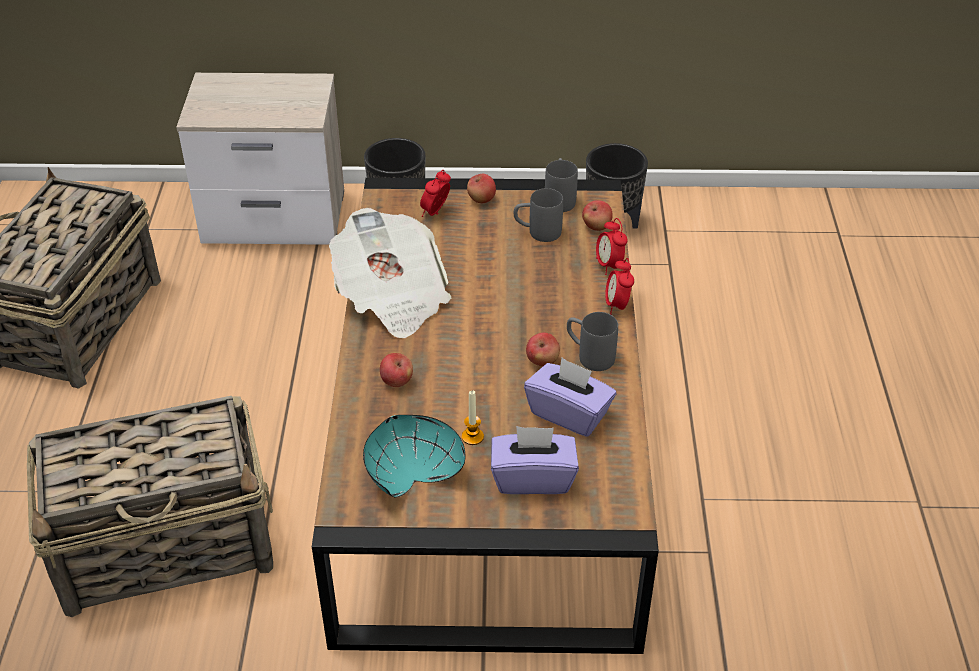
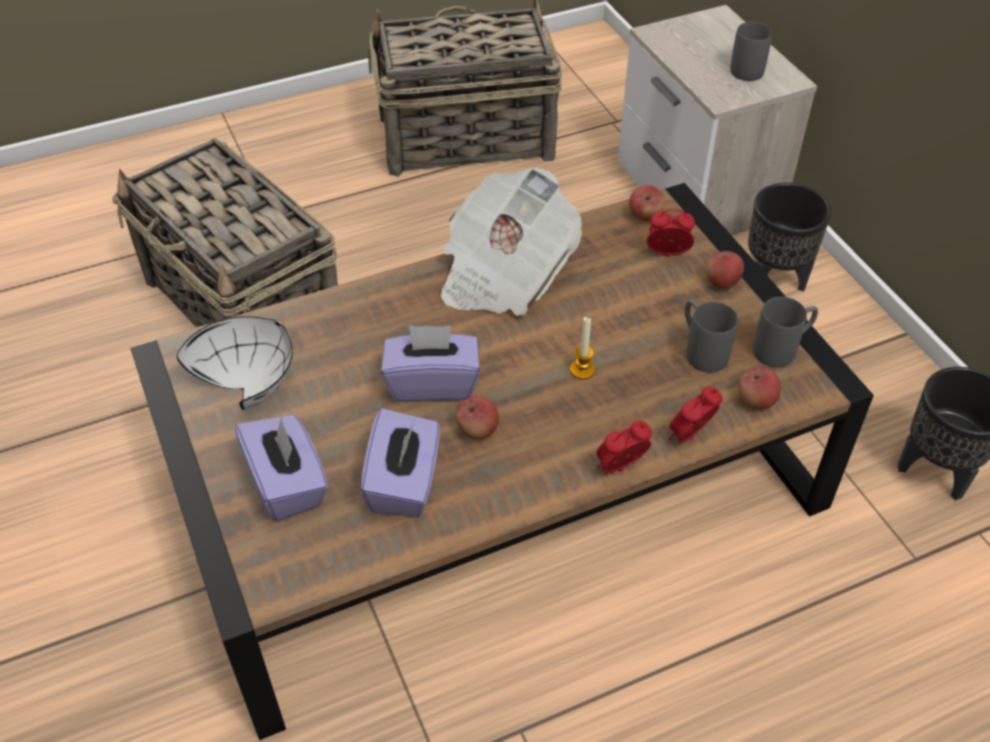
camera: 65 degrees right, 5 degrees up
turquoise bowl [363,415,465,498] -> white bowl [177,316,293,410]
apple [380,353,413,387] -> apple moved to [629,185,665,222]
candle [462,391,484,445] -> candle moved to [570,317,595,379]
grey mug [567,312,618,371] -> grey mug moved to [730,21,772,81]
none -> purple tissue box [381,325,480,402]

